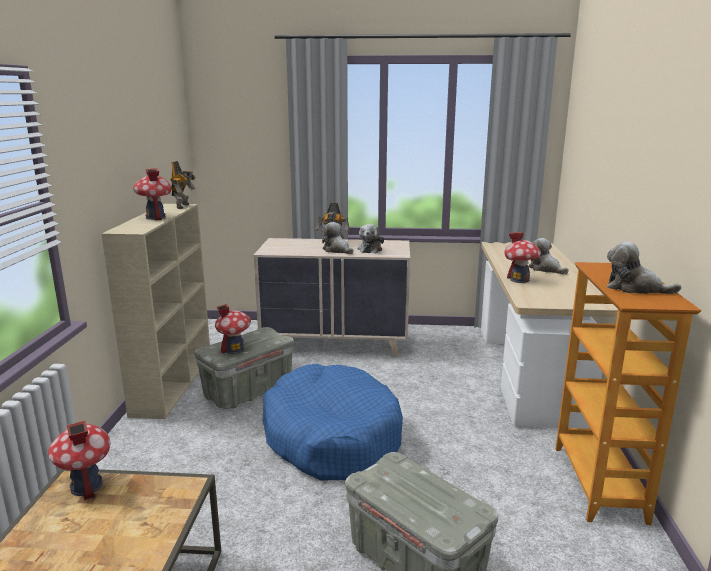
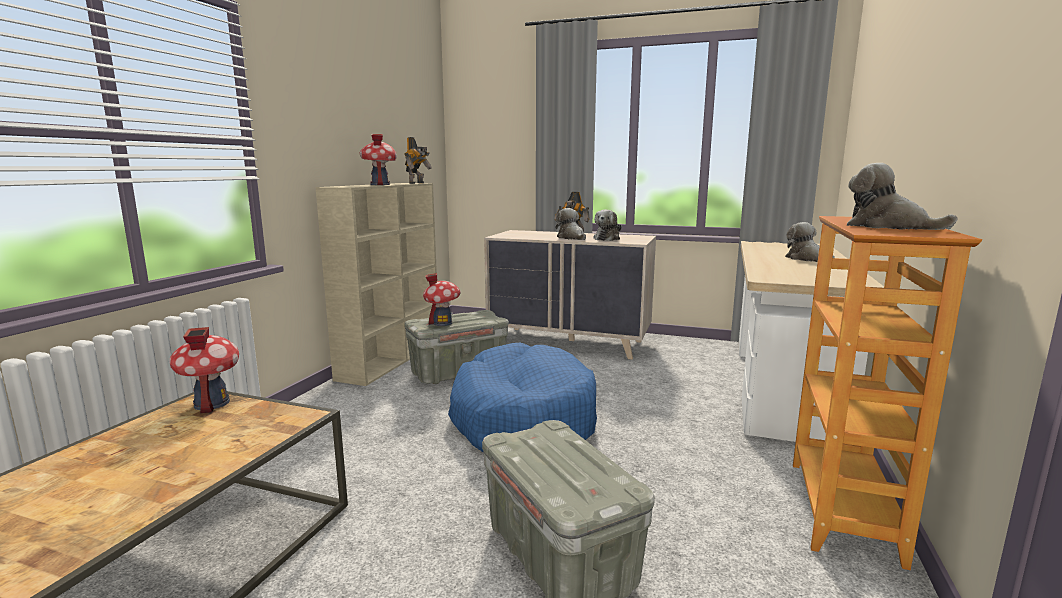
camera: 15 degrees right, 5 degrees down
toy house [504,232,541,283] -> none

